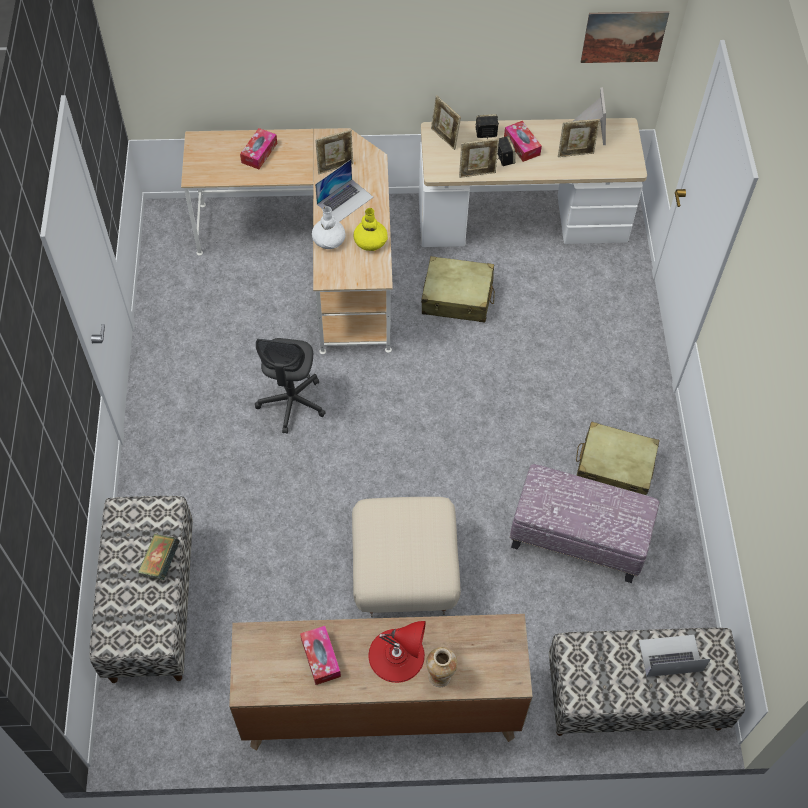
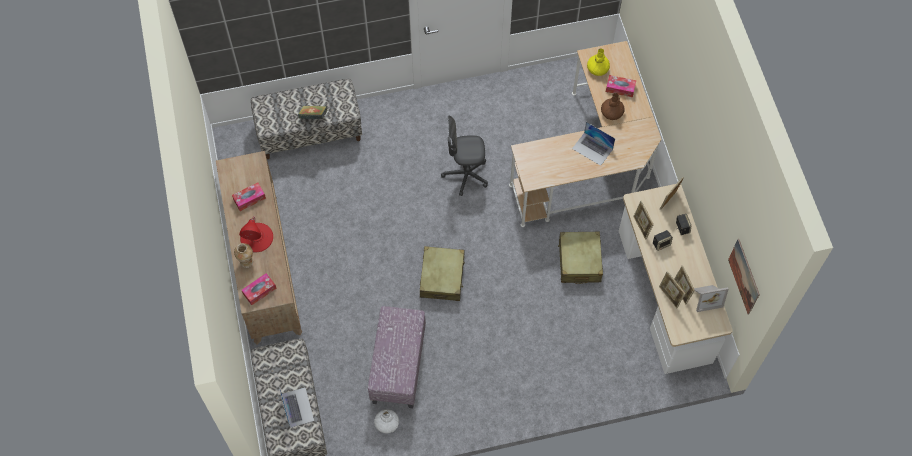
camera: 80 degrees right, 5 degrees up
white vase [312,206,346,249] -> white vase moved to [374,409,399,433]
picture frame [315,130,353,174] -> picture frame moved to [659,271,686,308]
beige ottoman [352,497,461,617] -> none
yellow vase [354,208,388,251] -> yellow vase moved to [587,48,610,76]
tissue box [504,121,542,162] -> tissue box moved to [242,273,277,305]
beige suitcase [576,421,659,495] -> beige suitcase moved to [420,246,465,301]
none -> brown vase [601,93,625,120]

